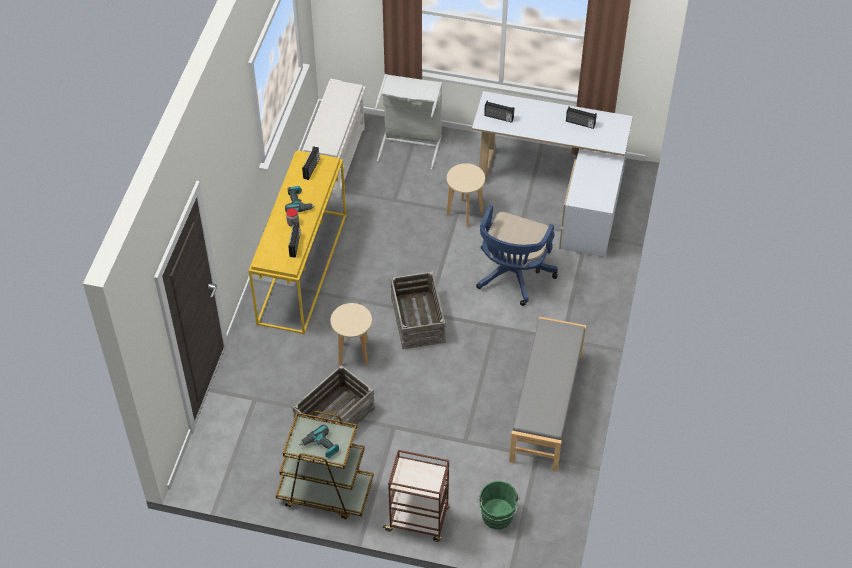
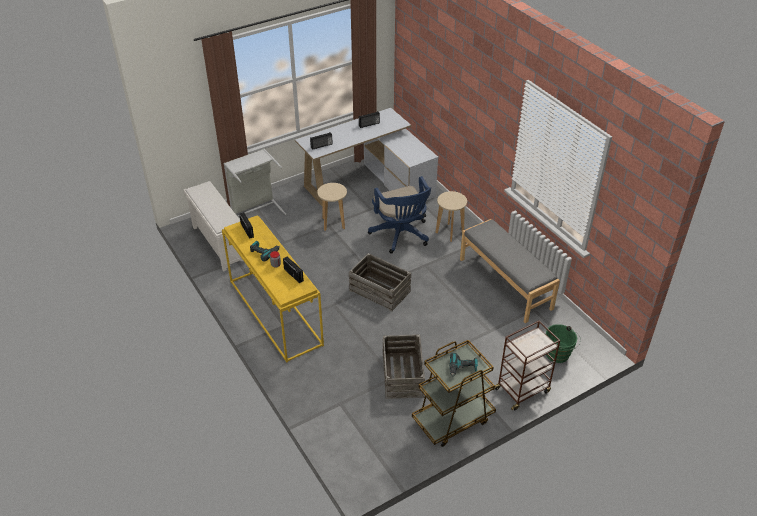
camera: 45 degrees left, 10 degrees down
beige stool [330,303,372,365] -> beige stool moved to [436,191,467,242]

